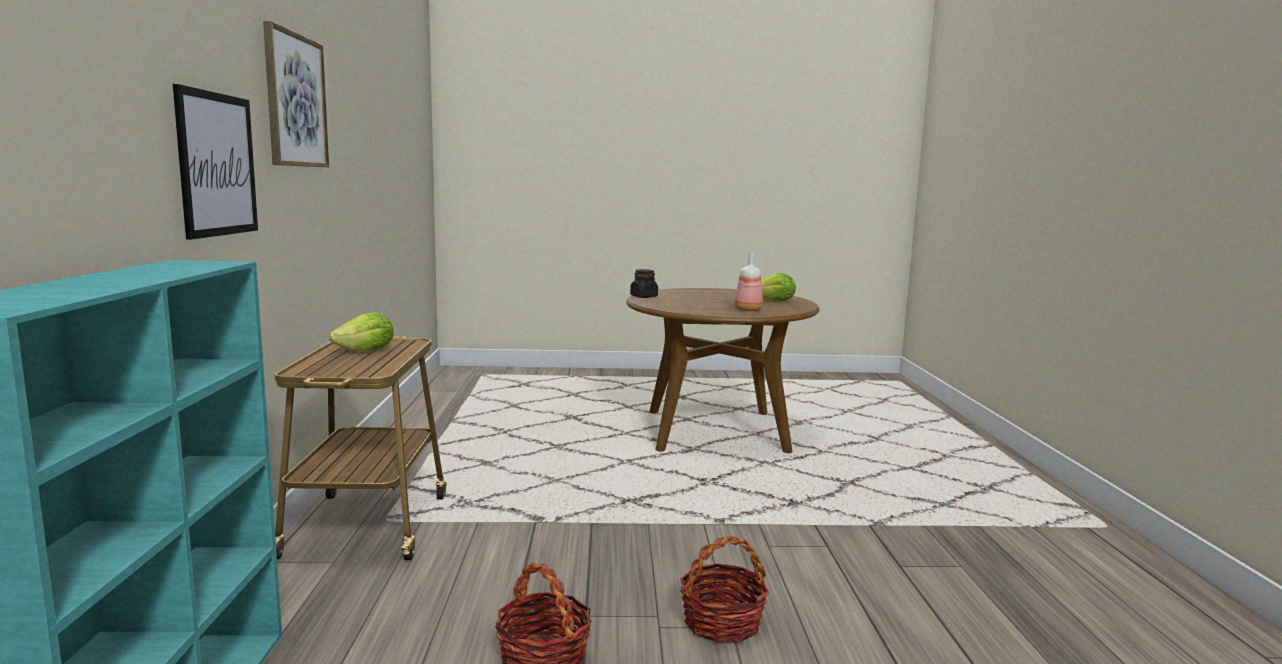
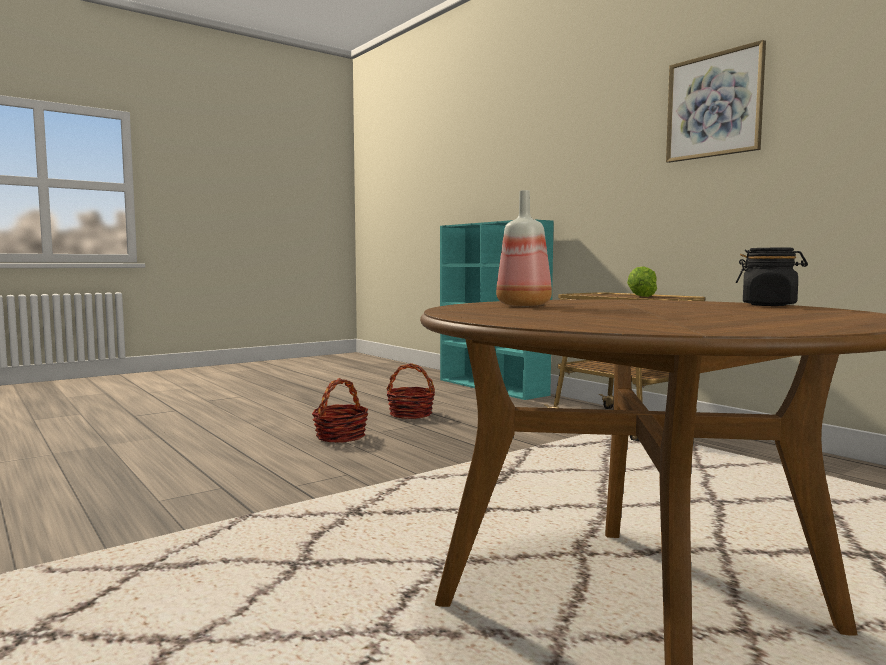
camera: 145 degrees right, 5 degrees down
picture [173,84,258,240] -> none
lettuce [761,273,796,301] -> none

